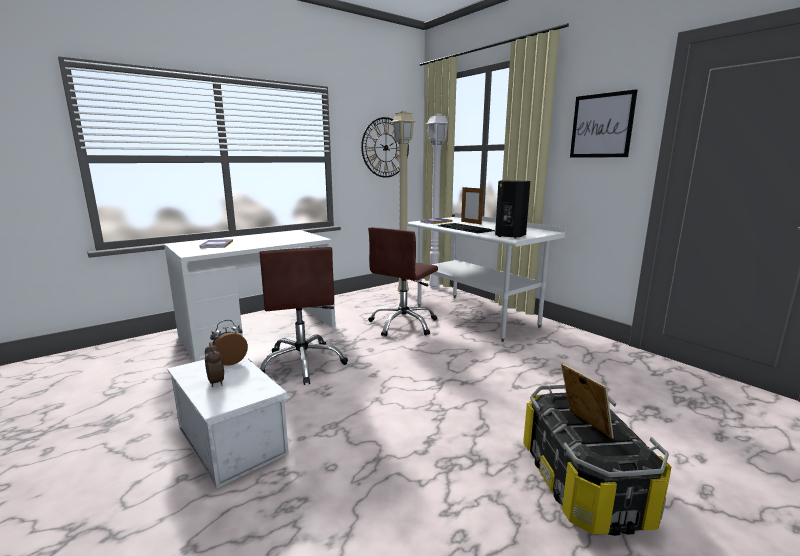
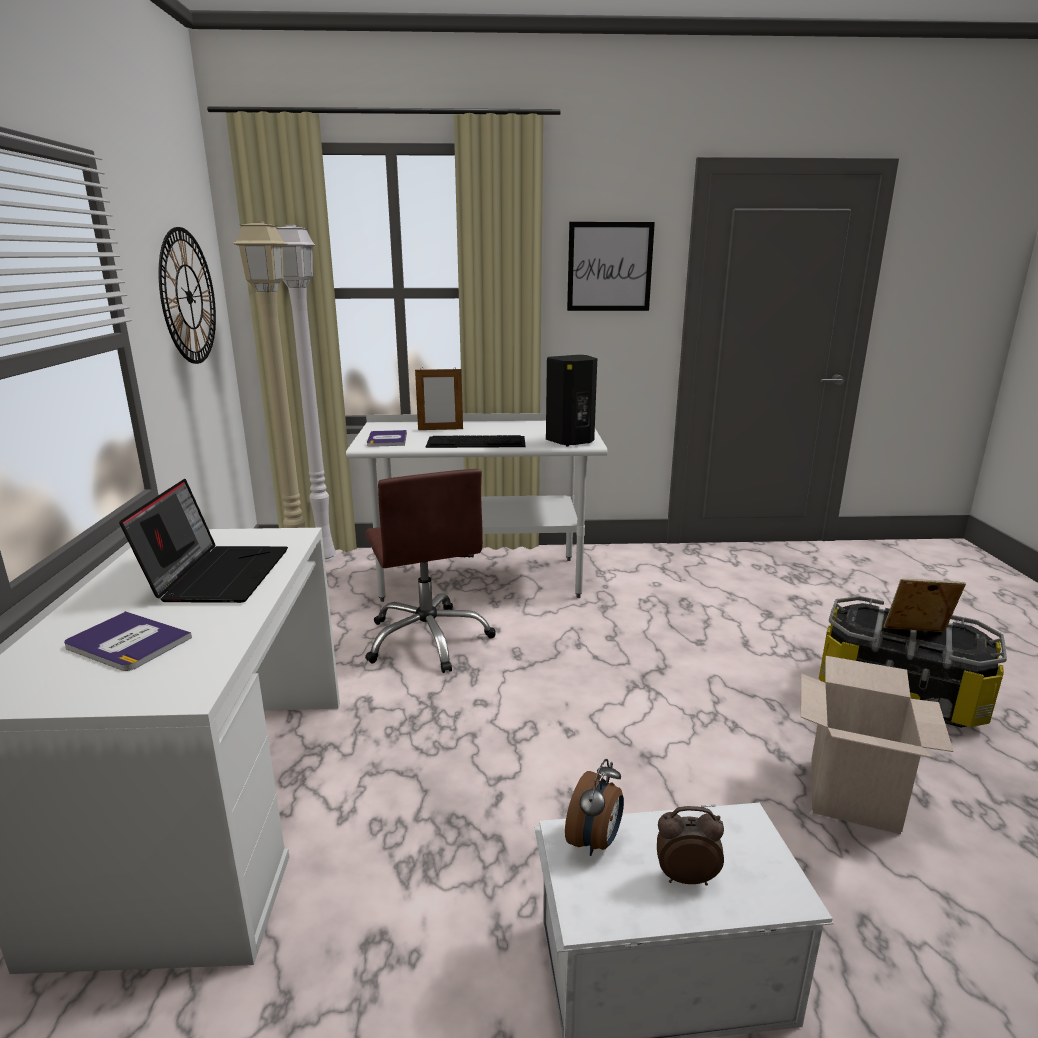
camera: 55 degrees left, 5 degrees up
alarm clock [210,320,248,366] -> alarm clock turned 150 degrees counterclockwise [565,759,624,856]
brown office chair [260,247,348,385] -> none
none -> laptop [119,479,288,603]
none -> cardboard box [801,656,953,834]

